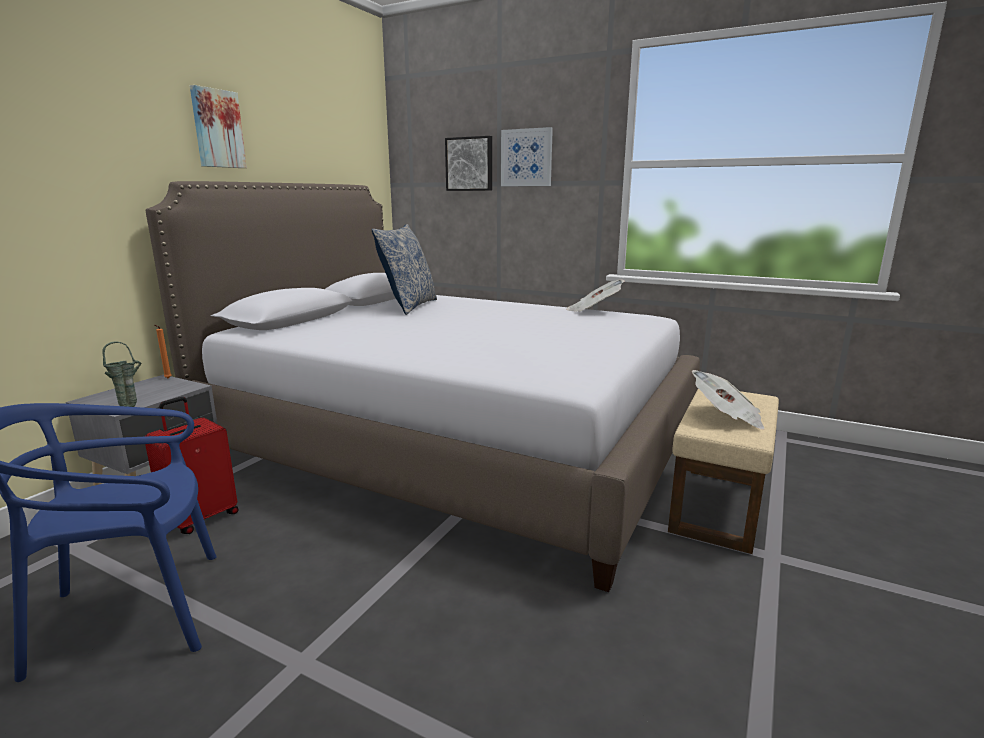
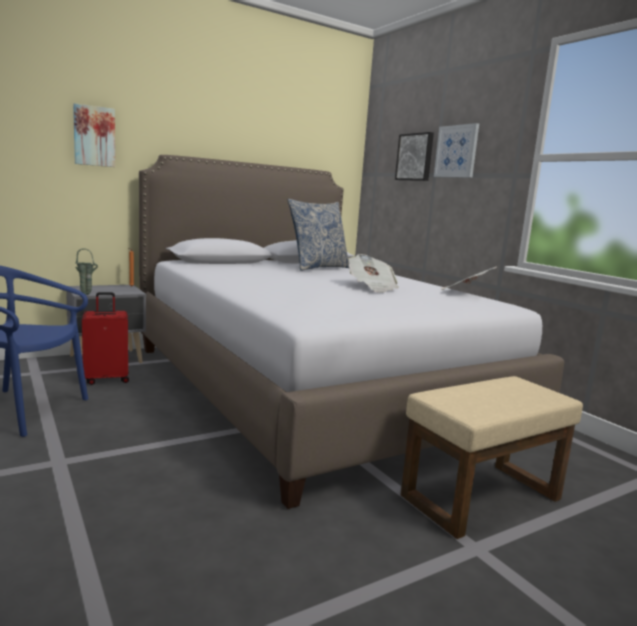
camera: 30 degrees right, 5 degrees down
picture [190,85,247,168] -> picture moved to [73,103,115,167]
newspaper [692,370,765,430] -> newspaper moved to [348,254,399,293]

